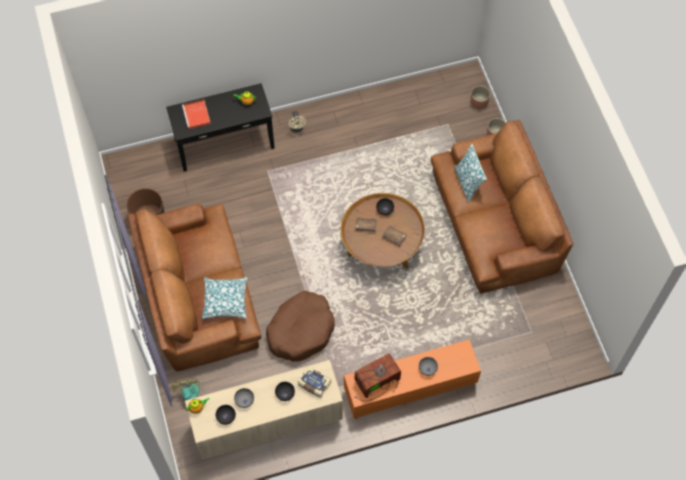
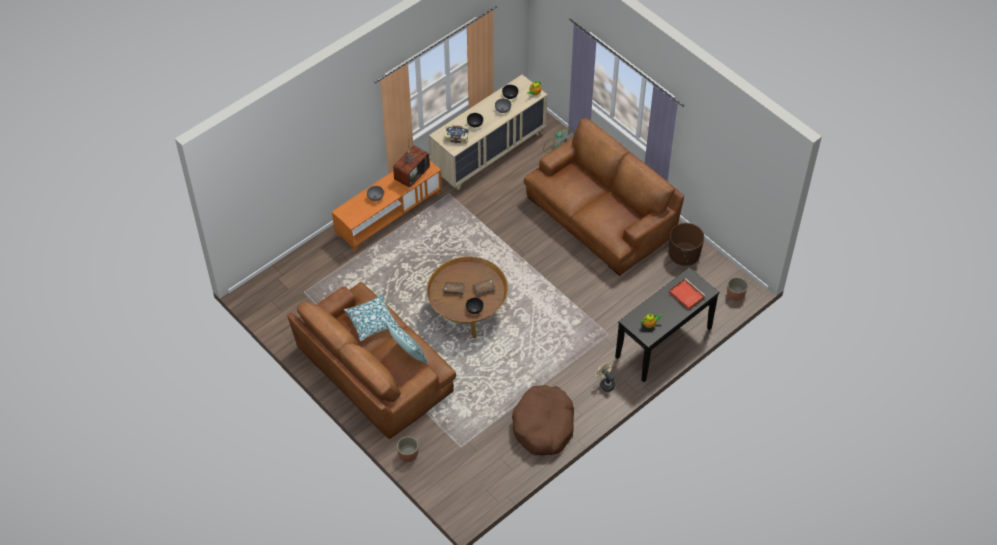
camera: 155 degrees right, 10 degrees down
pillow [202,277,247,319] -> pillow moved to [344,294,399,341]
brown dog bed [266,291,335,361] -> brown dog bed moved to [512,385,574,455]
planter [471,86,490,109] -> planter moved to [727,277,748,301]

